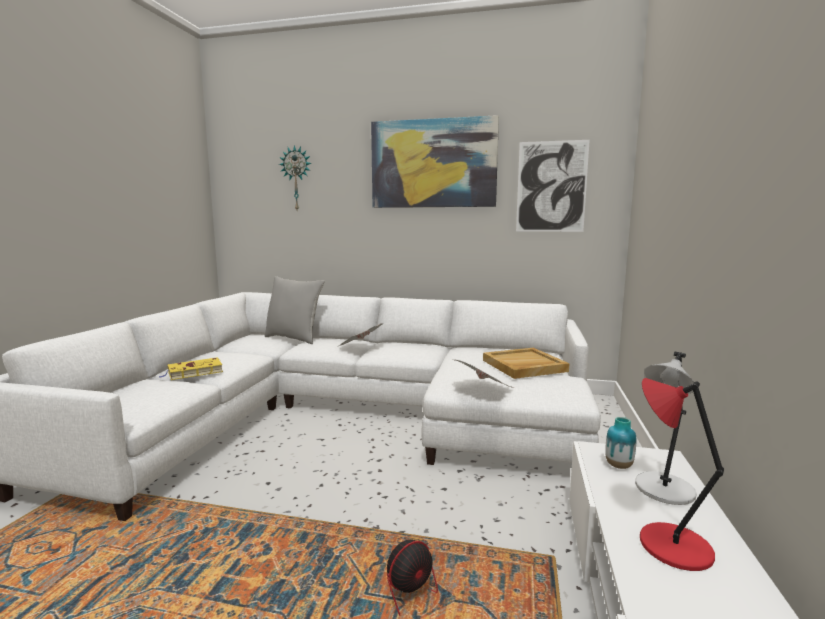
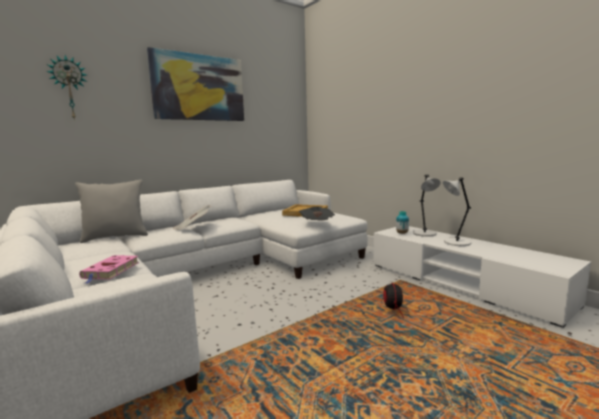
camera: 50 degrees left, 0 degrees up
yellow book [159,358,223,380] -> pink book [79,255,139,284]
picture [516,140,590,232] -> none
red table lamp [640,378,724,571] -> white table lamp [443,177,471,246]

